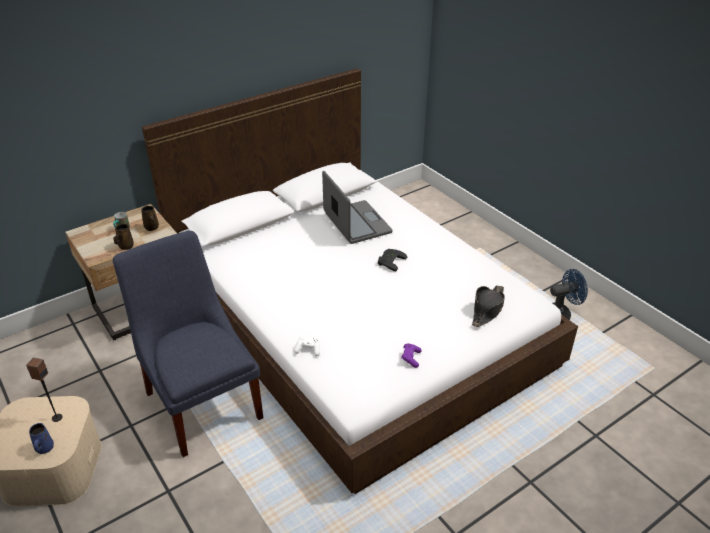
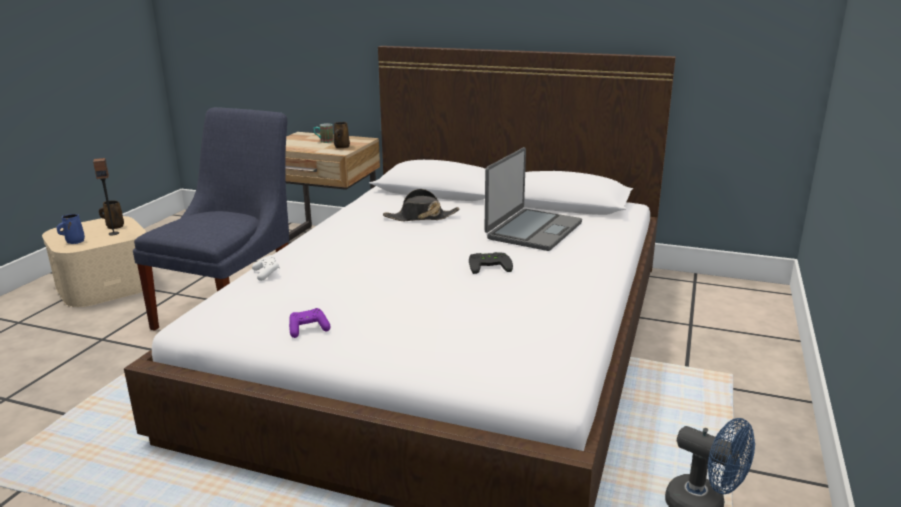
camera: 55 degrees right, 15 degrees down
brown mug [113,224,134,250] -> brown mug moved to [99,200,124,229]
black hat [472,285,505,327] -> black hat moved to [383,189,460,221]

